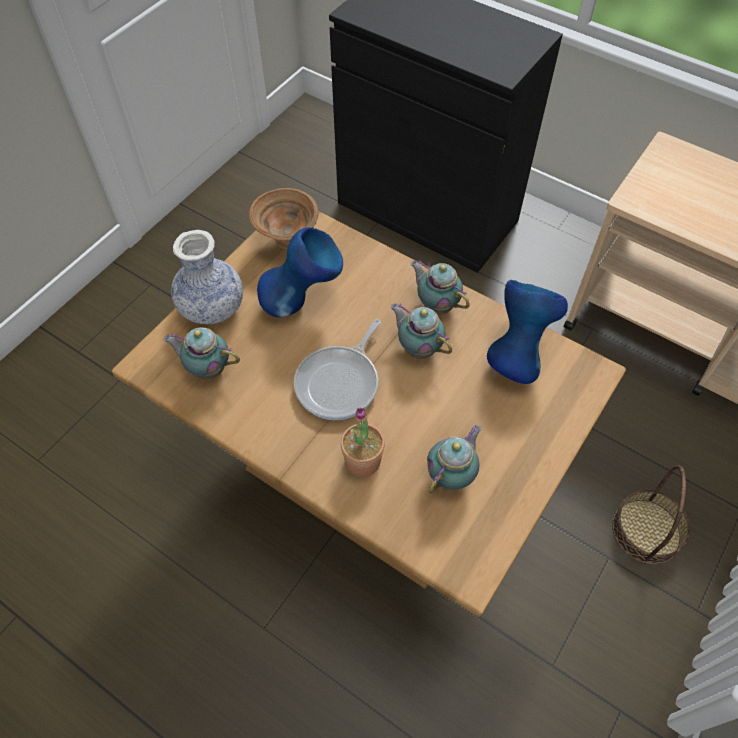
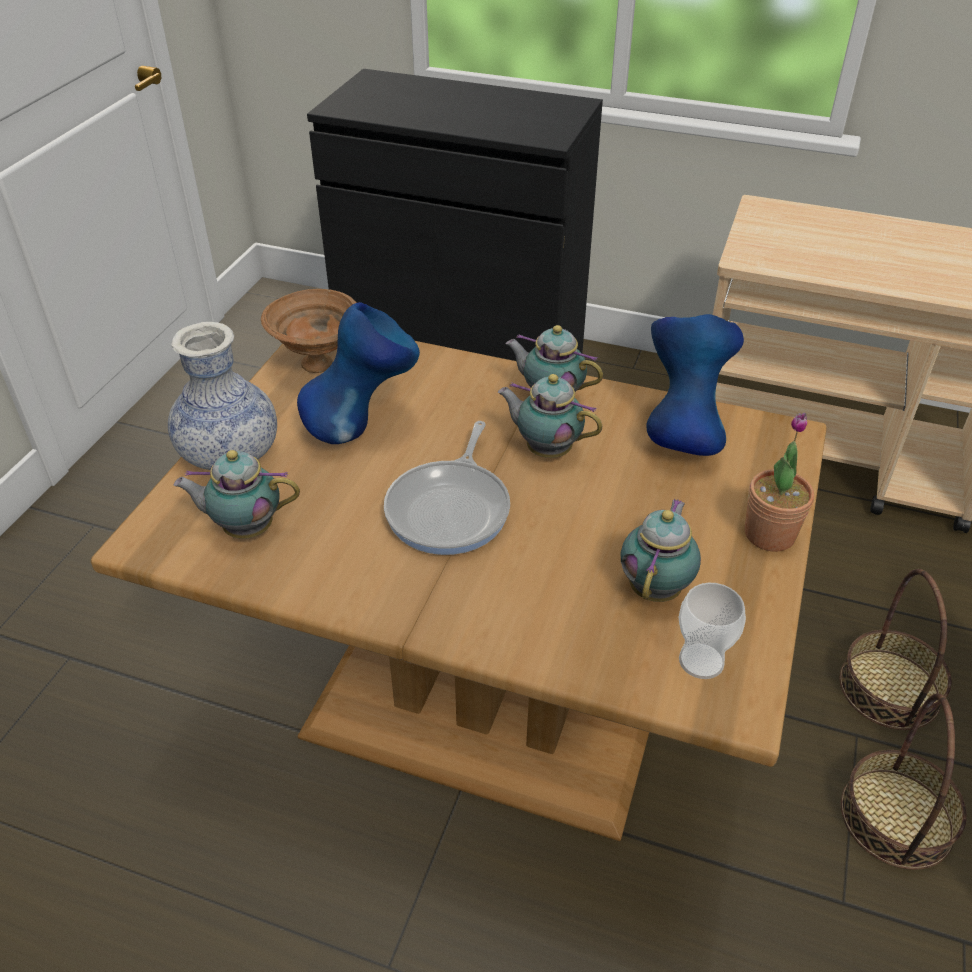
camera: 15 degrees left, 15 degrees down
potted plant [341,407,385,477] -> potted plant moved to [745,413,814,552]
none -> cup [679,583,746,679]
none -> basket [841,693,967,870]

